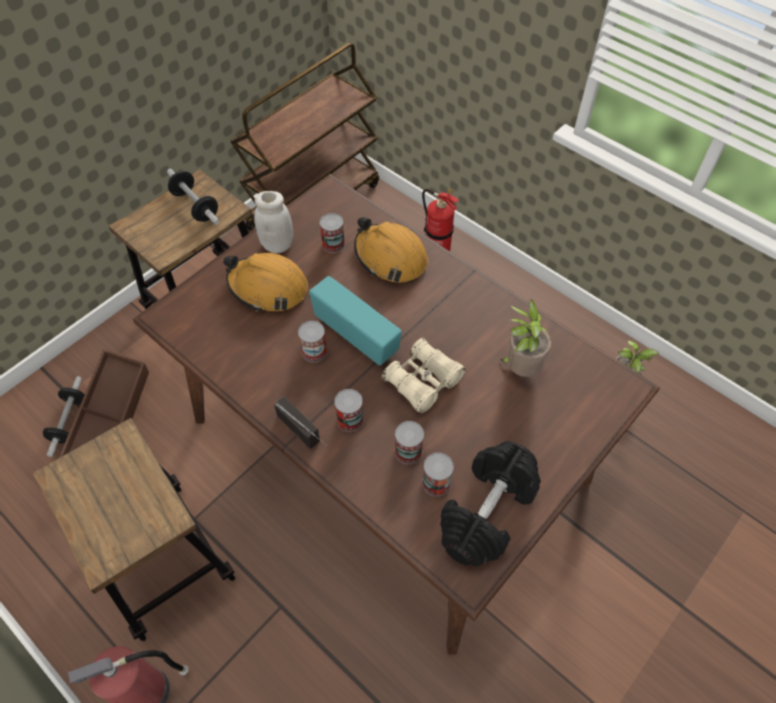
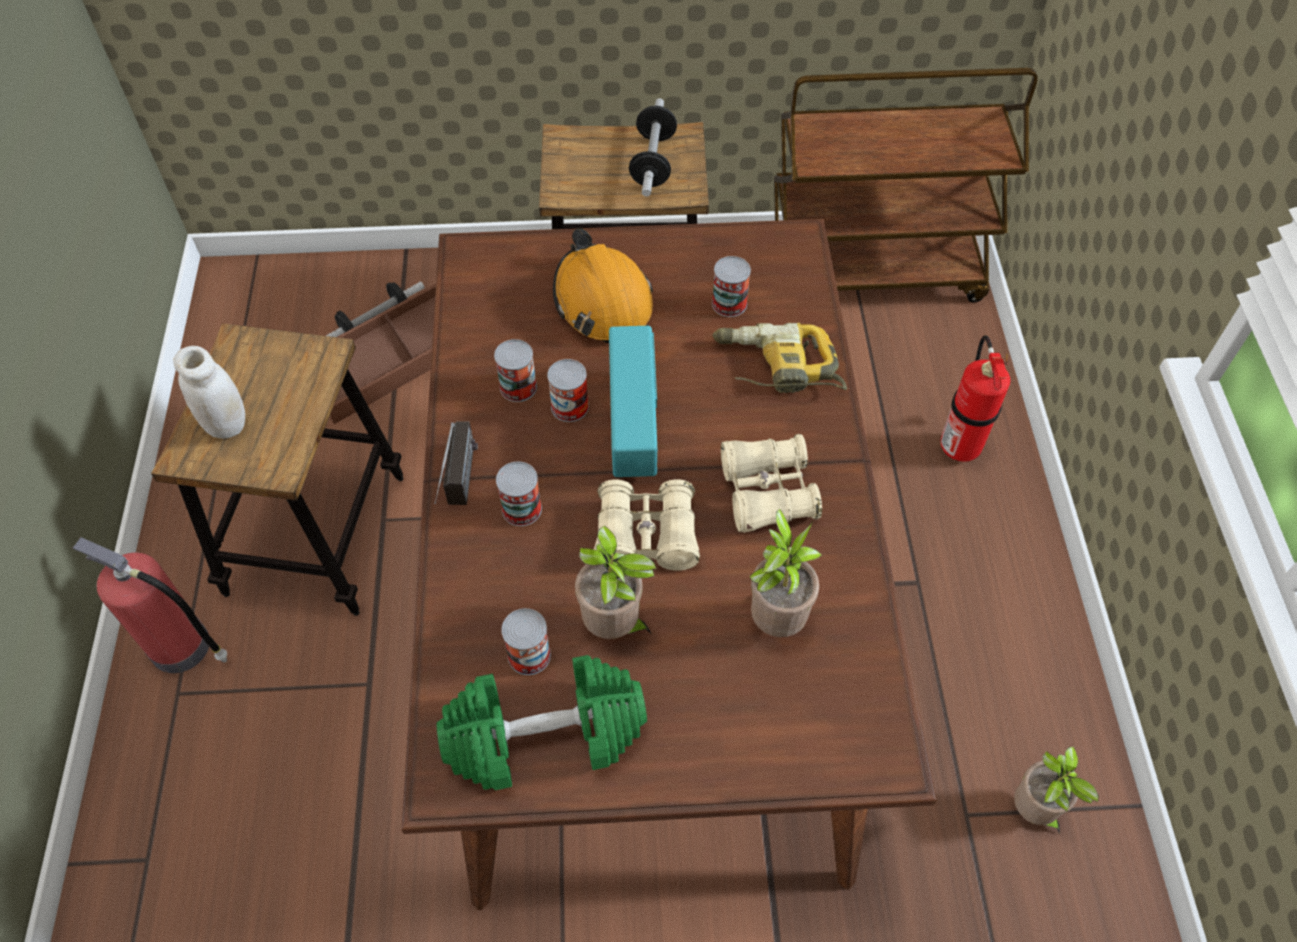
camera: 45 degrees right, 0 degrees up
white jar [254,191,293,253] -> white jar moved to [173,346,245,439]
orange hard hat [354,217,428,283] -> power drill [712,323,847,393]
can [395,421,424,464] -> can moved to [494,339,537,402]
black dumbbell [440,441,541,566] -> green dumbbell [437,655,647,790]
none -> potted plant [575,526,656,639]
none -> beige binoculars [721,434,822,533]

